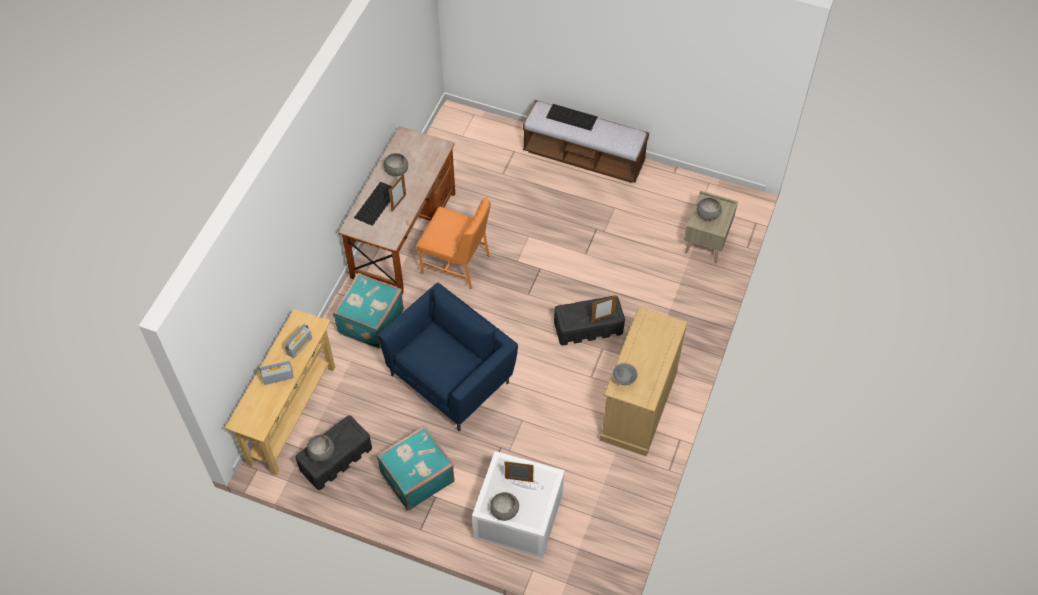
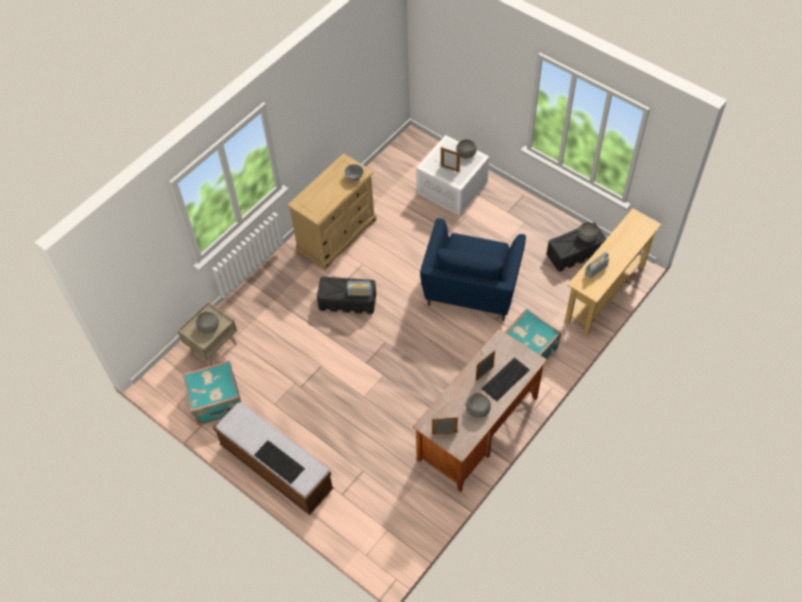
camera: 160 degrees left, 0 degrees up
radio [260,361,294,385] -> radio moved to [347,281,372,296]
turquoise suitcase [376,425,455,510] -> turquoise suitcase moved to [183,361,241,425]
blue armchair [378,283,518,431] -> blue armchair turned 45 degrees counterclockwise [420,218,526,321]
orange chair [416,197,491,289] -> none
picture frame [591,295,617,322] -> picture frame moved to [432,417,458,435]

